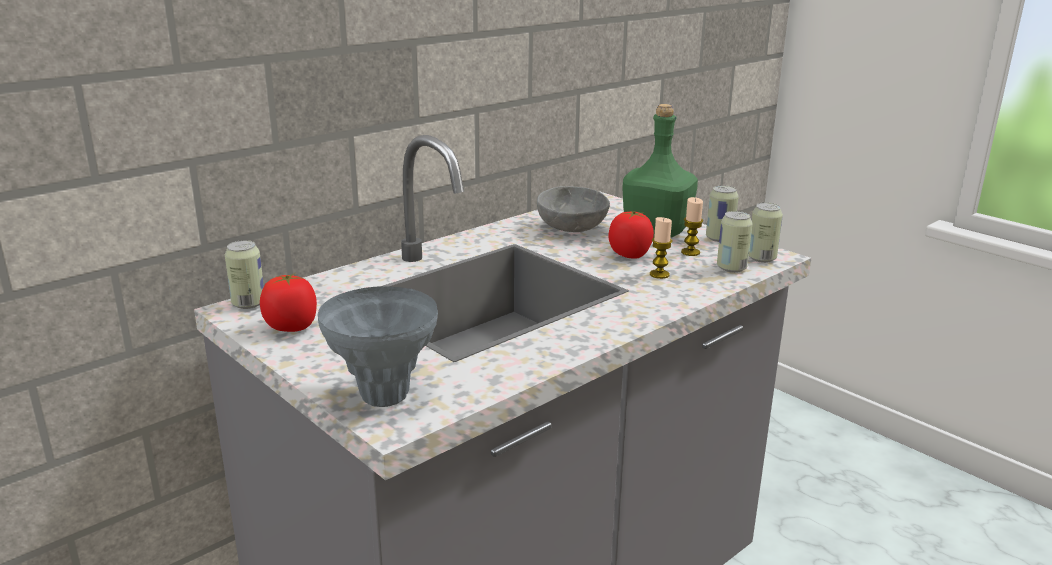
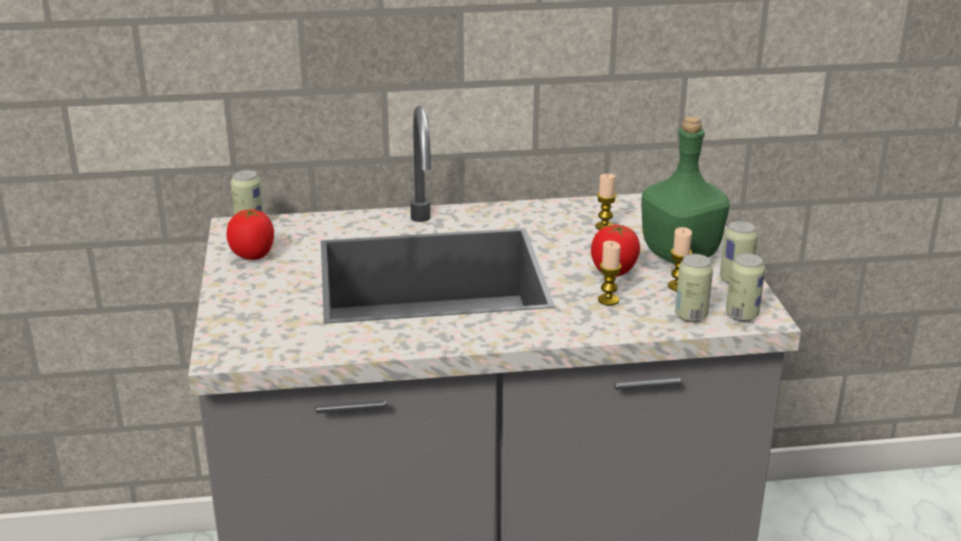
camera: 35 degrees right, 5 degrees up
grey vase [318,286,438,407] -> none
grey bowl [537,186,610,232] -> candle [596,174,616,230]

